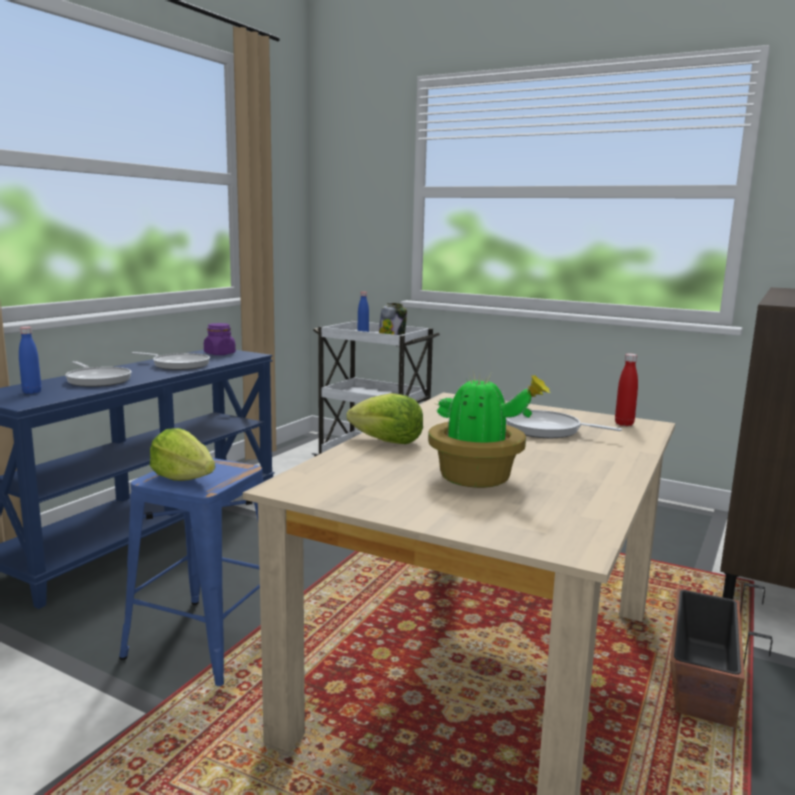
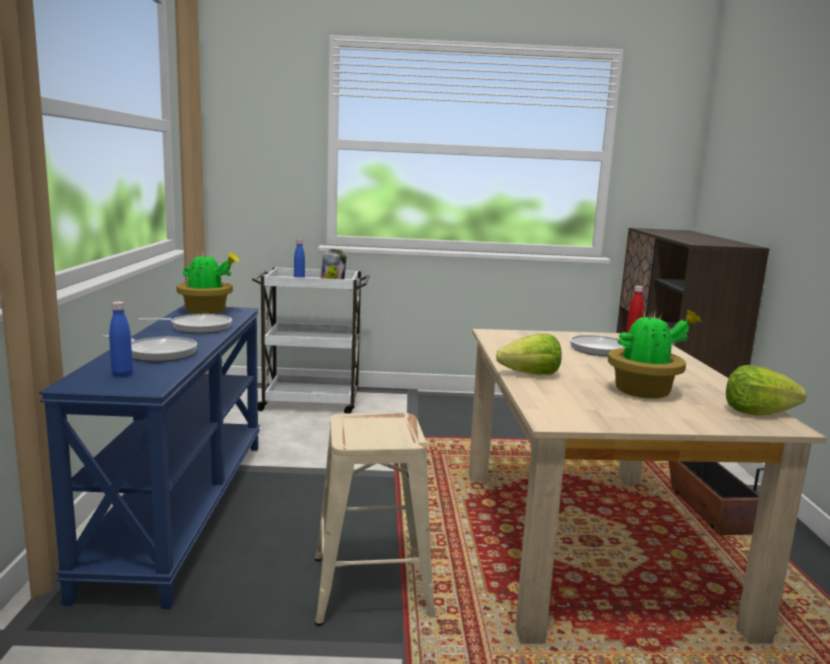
camera: 30 degrees left, 0 degrees up
blue stool [119,458,264,686] -> beige stool [315,413,435,626]
lettuce [150,428,215,481] -> lettuce moved to [726,365,807,416]
purple jar [204,323,236,355] -> potted plant [176,251,240,314]

